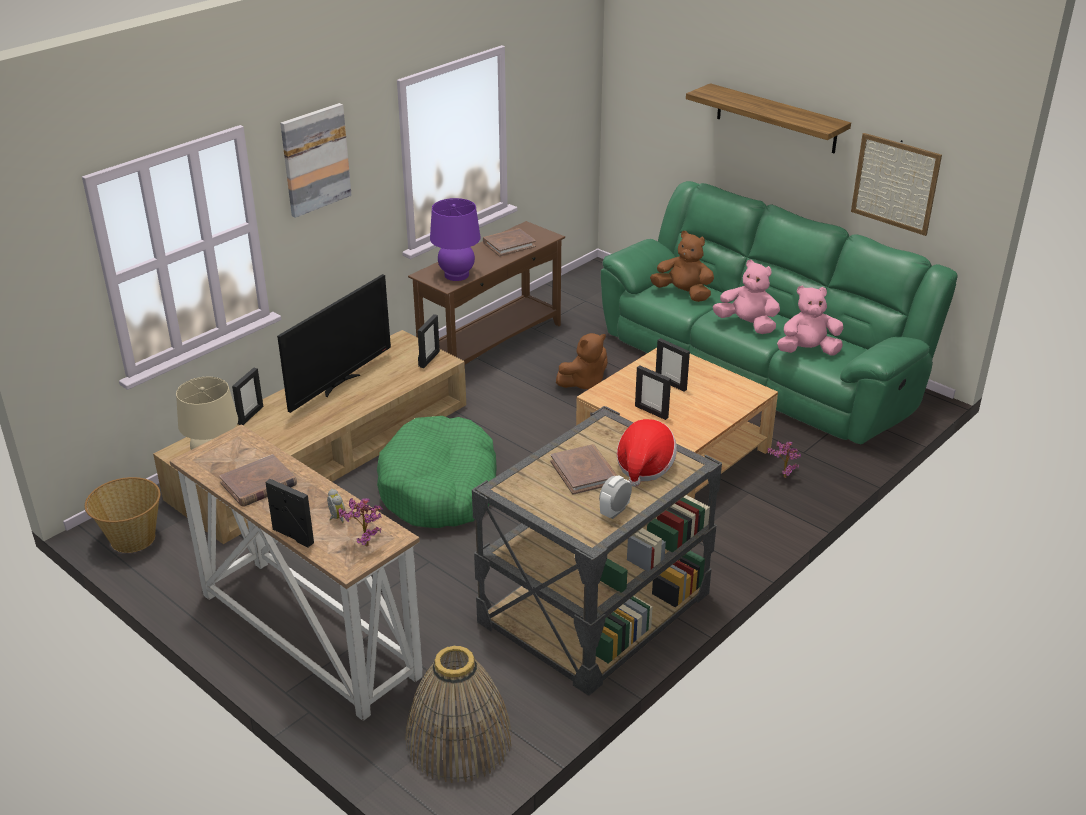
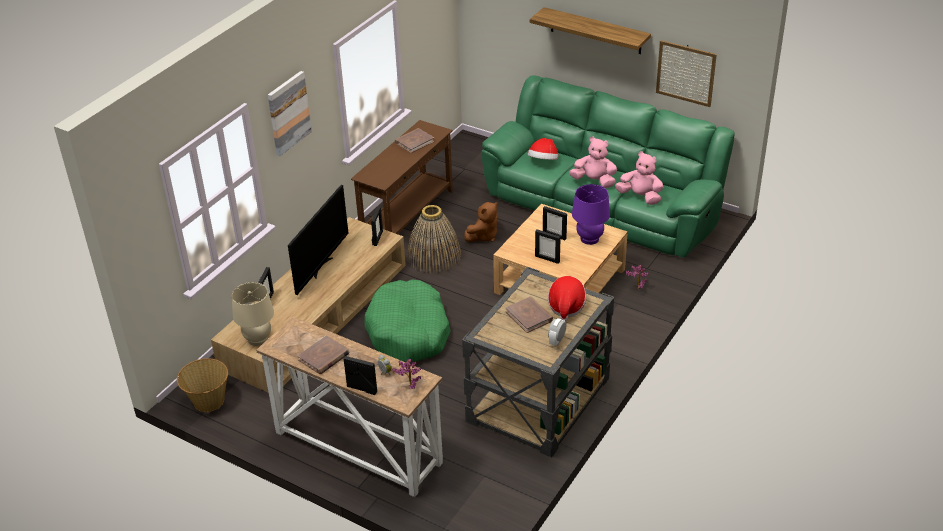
camera: 10 degrees left, 5 degrees up
basket [406,645,512,783] -> basket moved to [408,205,461,273]
purple table lamp [430,198,481,281] -> purple table lamp moved to [572,184,610,245]
brown plush toy [650,231,714,302] -> hat [528,138,558,160]
pink plush toy [777,286,843,356] -> pink plush toy turned 45 degrees clockwise [615,151,663,205]

